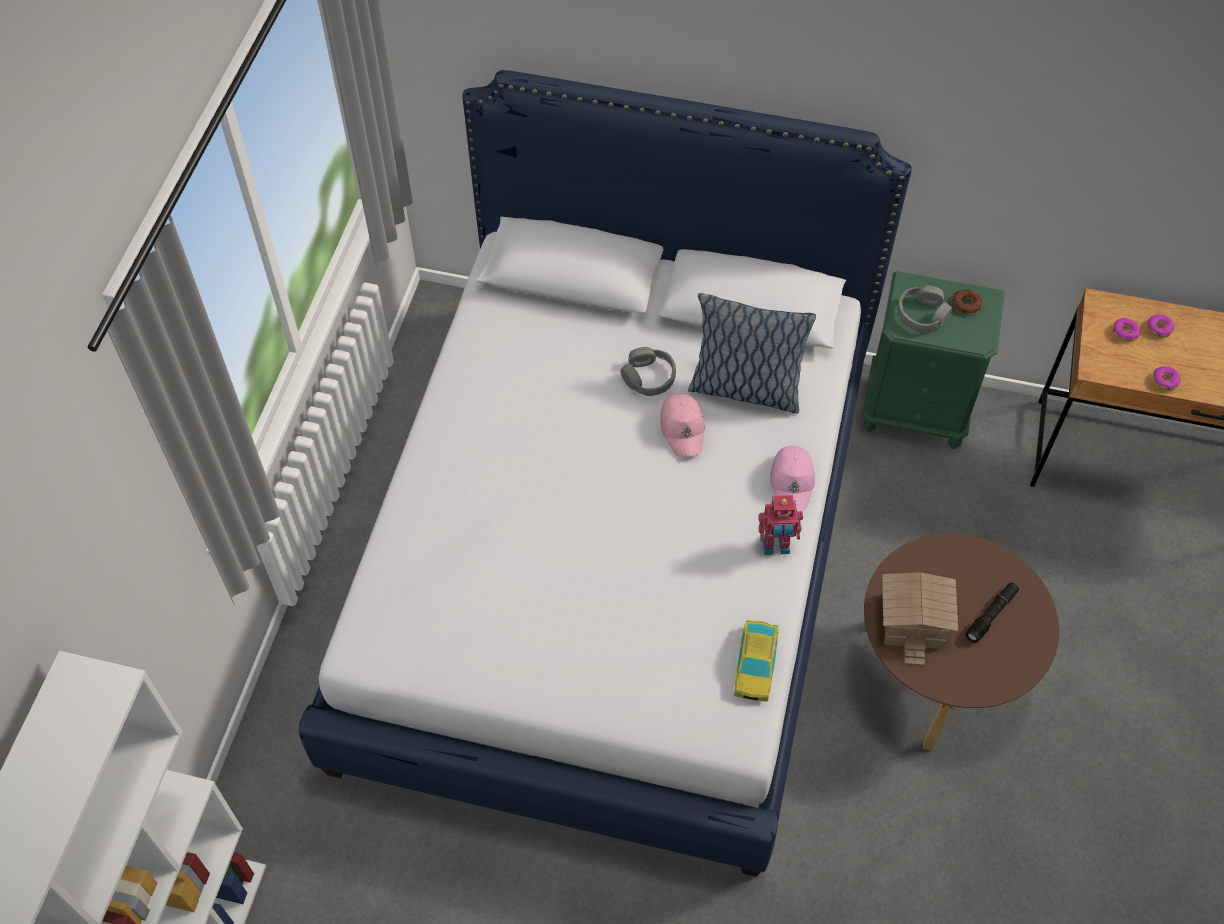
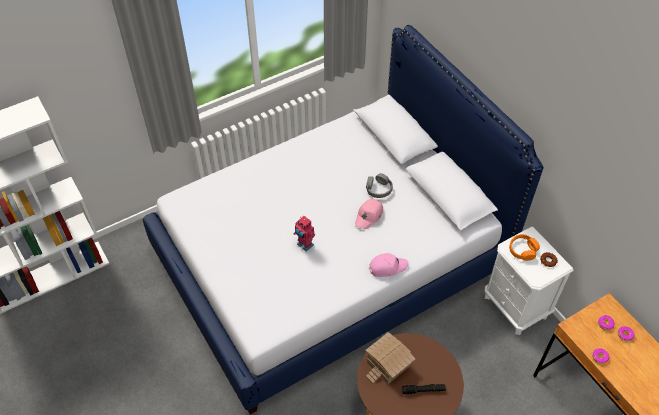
camera: 45 degrees right, 5 degrees down
pillow [688,293,816,414] -> none
toy car [734,620,779,701] -> none
toy robot [758,495,803,555] -> toy robot moved to [294,216,315,252]
pink cap [770,446,815,512] -> pink cap turned 150 degrees counterclockwise [369,253,408,277]
green nightstand [862,271,1005,449] -> white nightstand [484,226,574,335]
grey headphones [898,285,952,332] -> orange headphones [509,234,540,261]

